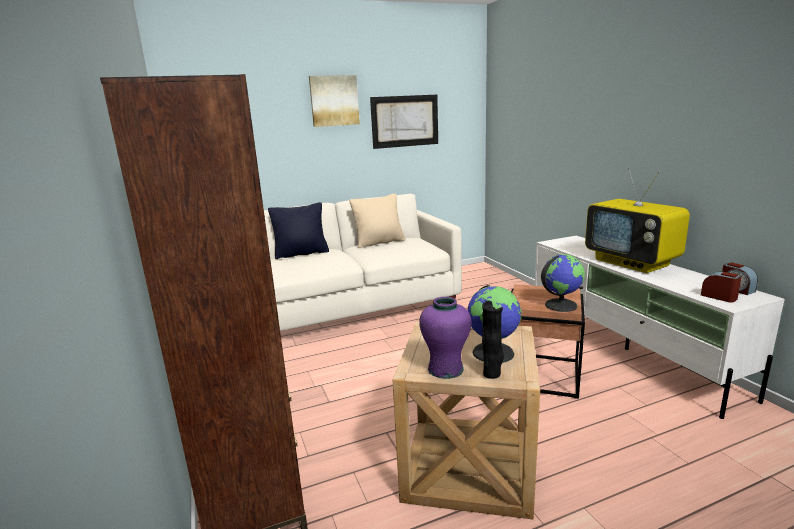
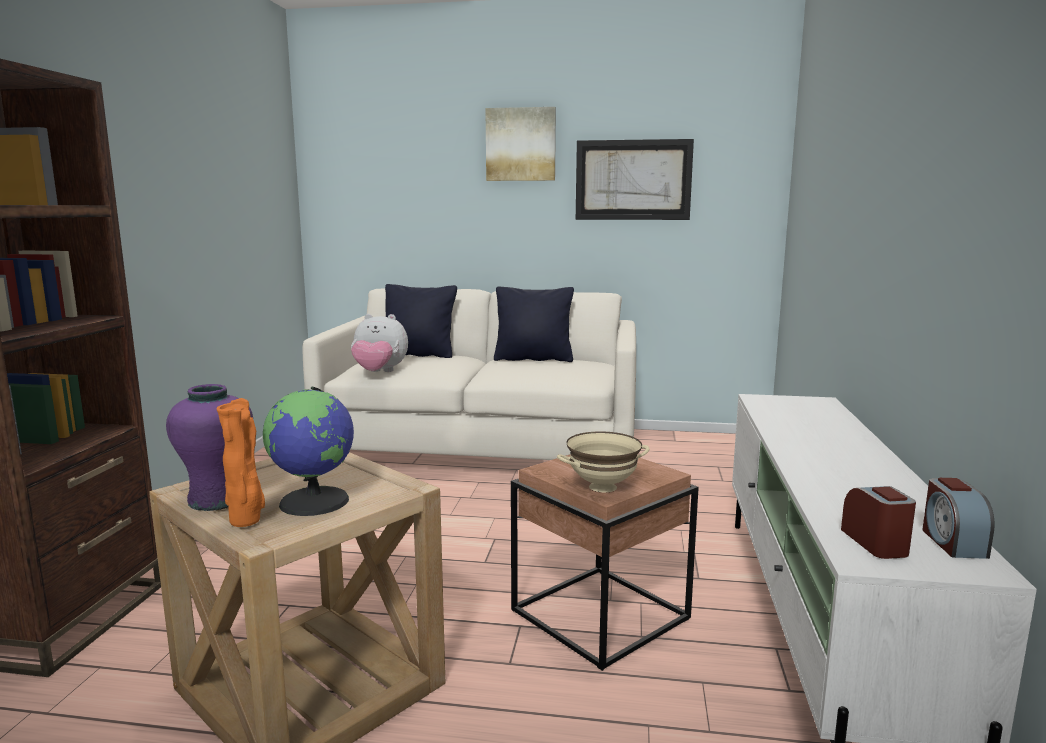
camera: 30 degrees right, 5 degrees down
beige pillow [350,193,405,248] -> black pillow [494,286,574,362]
black vase [482,301,504,379] -> orange vase [217,398,265,527]
globe [541,254,585,312] -> beige bowl [557,431,649,493]
television [585,168,690,273] -> none
none -> plush toy [351,314,408,372]

